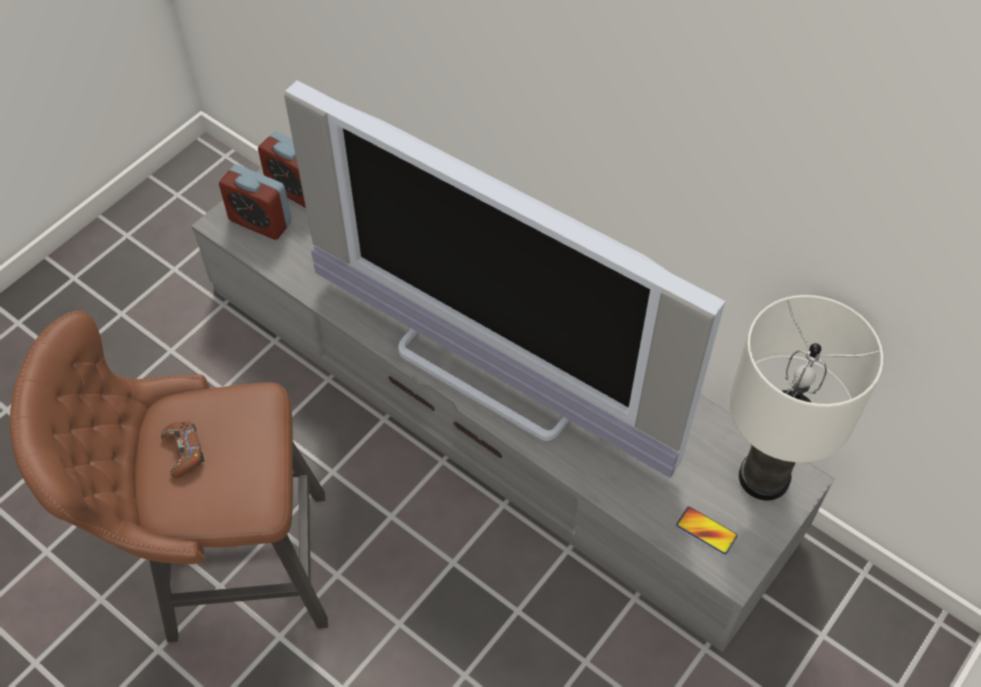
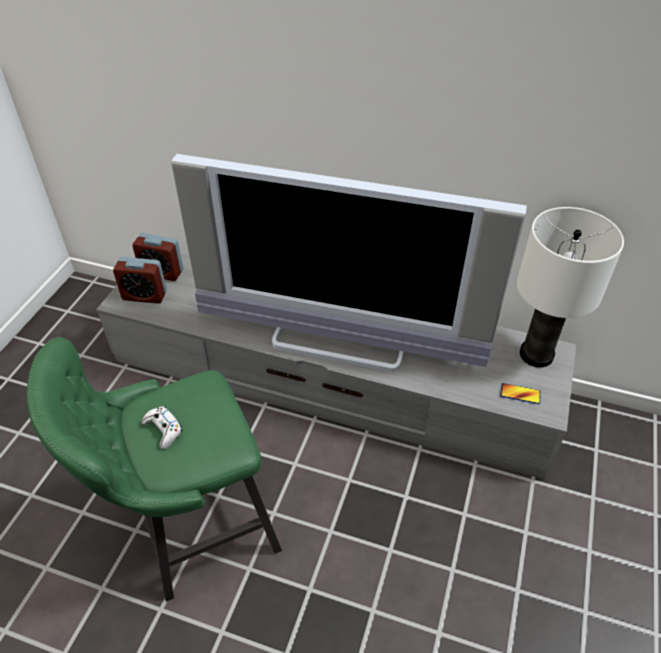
camera: 20 degrees left, 10 degrees down
brown stool [10,311,328,643] -> green stool [26,337,282,602]
brown game controller [161,422,205,478] -> white game controller [142,406,183,449]

